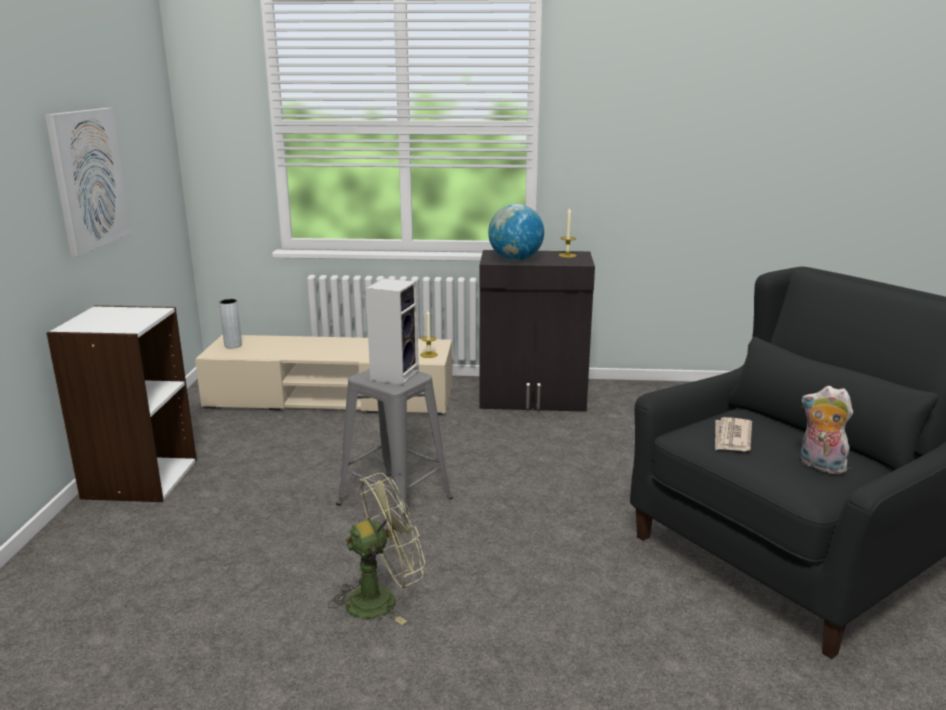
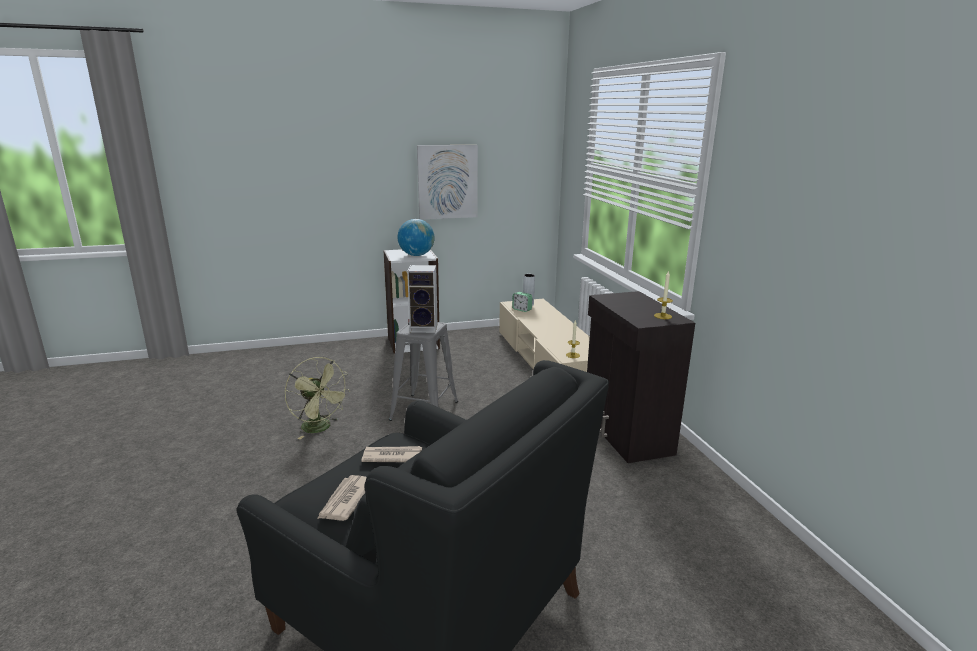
camera: 70 degrees right, 0 degrees up
globe [488,204,544,261] -> globe moved to [398,219,435,256]
plush toy [801,386,853,474] -> newspaper [317,475,367,521]
none -> alarm clock [512,292,533,312]

